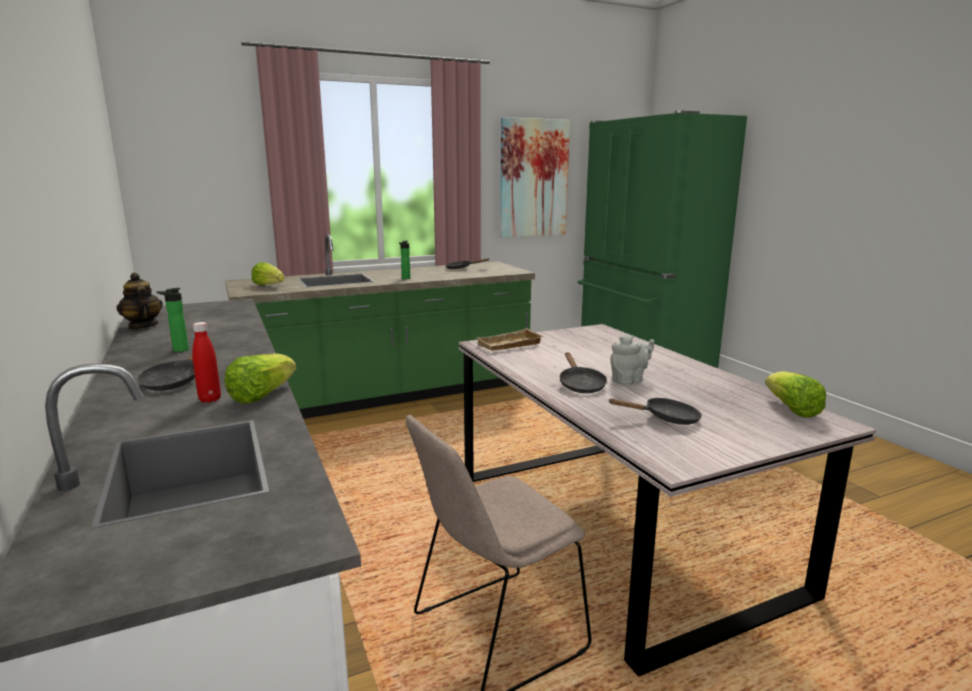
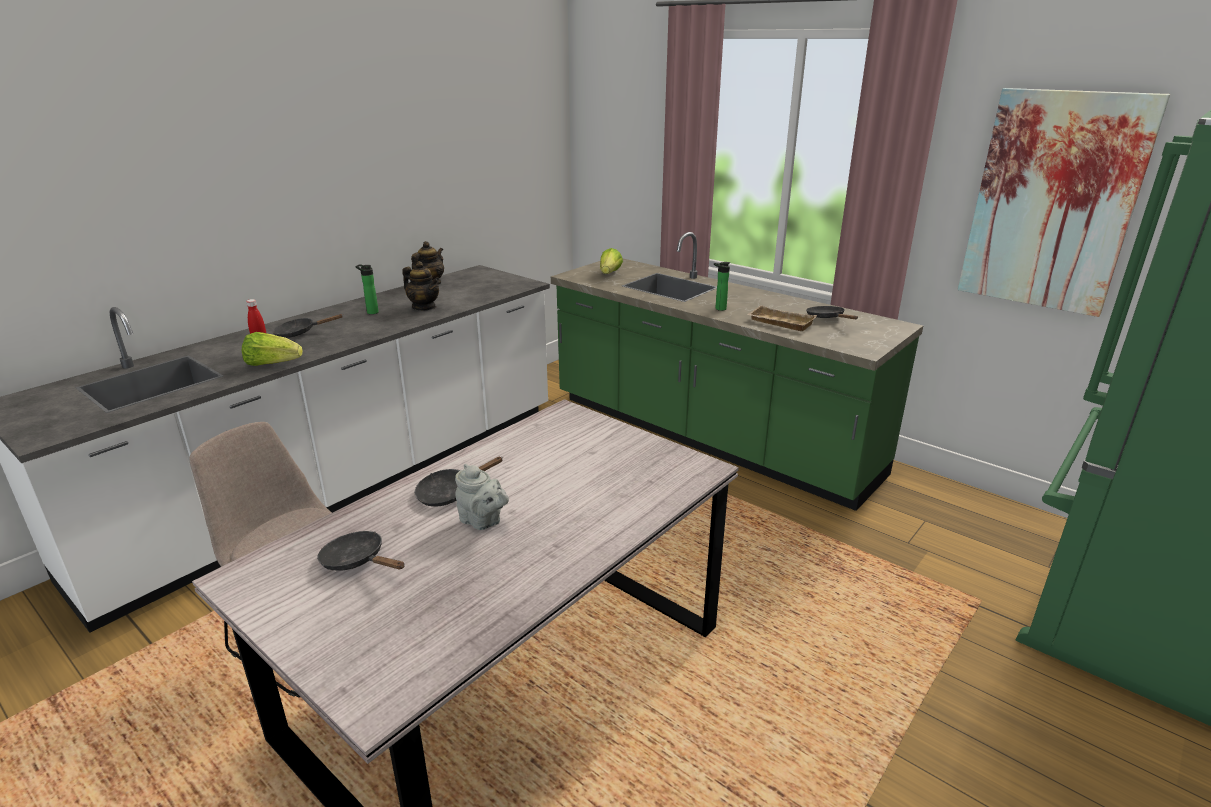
camera: 65 degrees right, 10 degrees up
beige tray [476,328,544,351] -> beige tray moved to [747,305,817,331]
black frying pan [608,398,702,425] -> black frying pan turned 150 degrees clockwise [317,531,405,571]
lettuce [765,371,826,418] -> none
none -> teapot [402,261,439,310]

